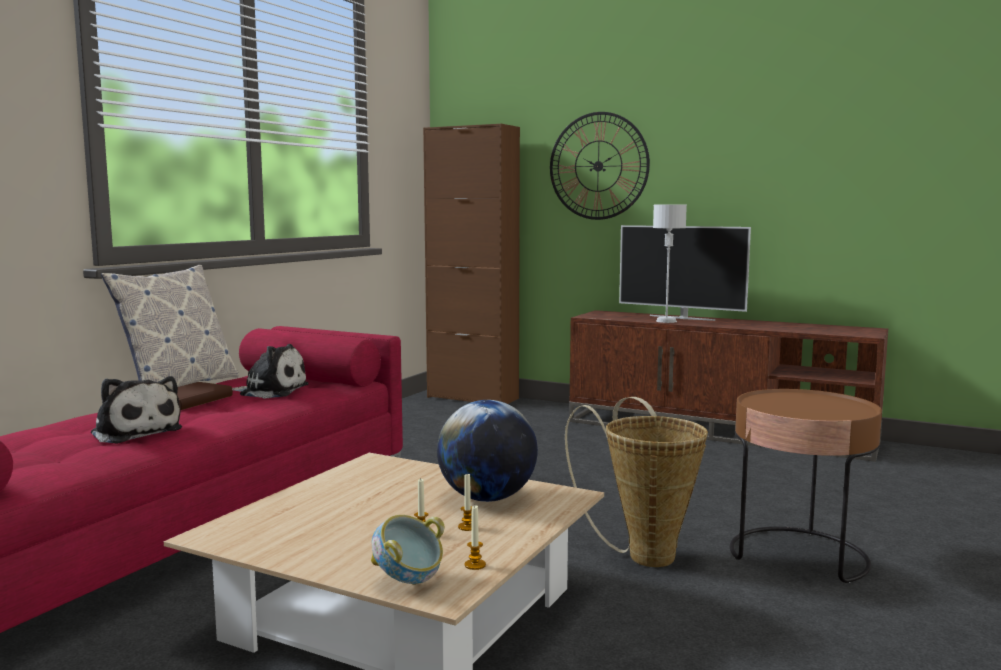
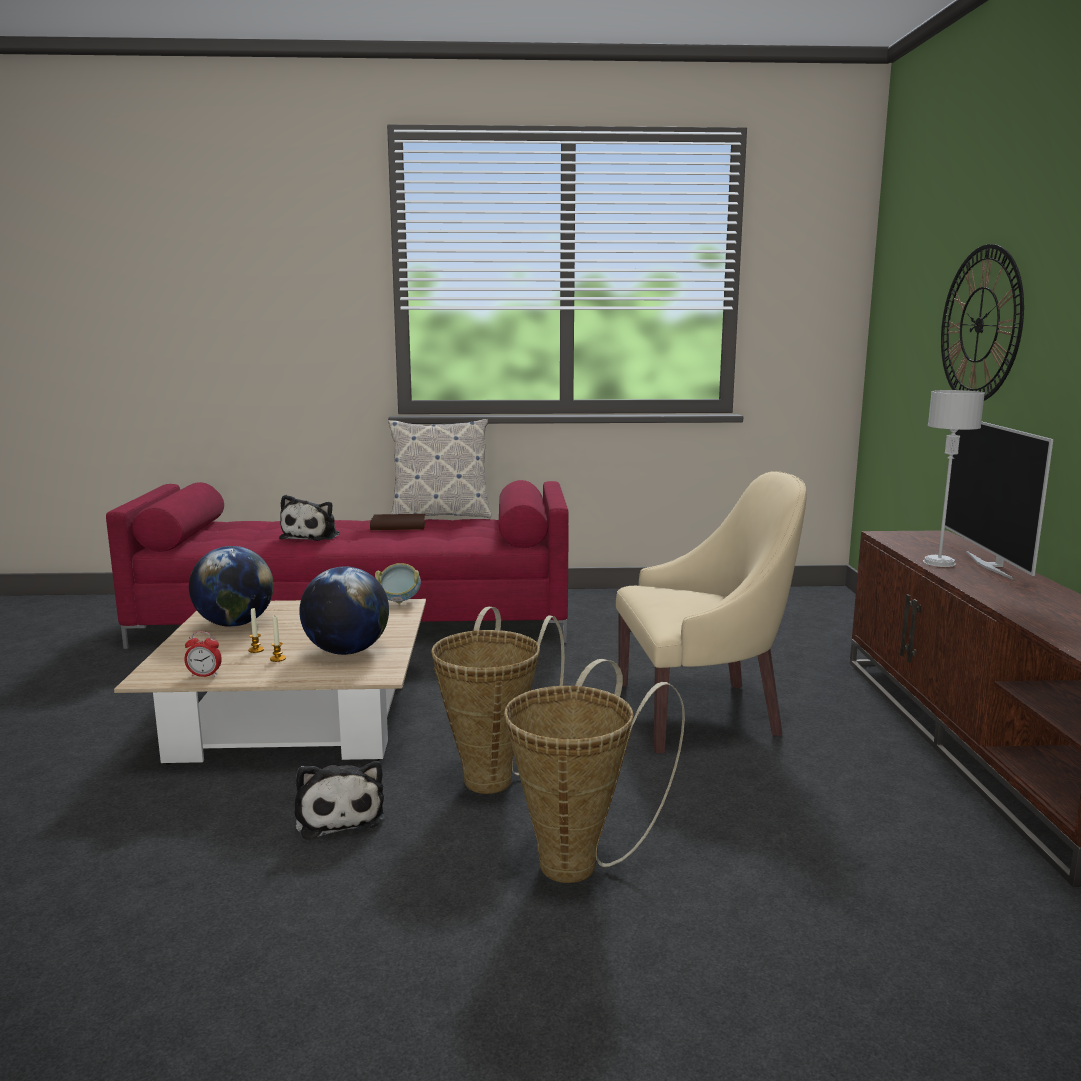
camera: 60 degrees right, 5 degrees up
plush toy [232,344,309,399] -> plush toy moved to [294,761,385,840]
bowl [371,515,445,585] -> bowl moved to [375,563,421,604]
brown cabinet [423,124,520,404] -> none
candle [465,505,486,570] -> alarm clock [184,631,222,677]
brown side table [730,389,882,583] -> basket [504,659,685,883]
none -> globe [189,546,274,627]
none -> beige armchair [616,471,807,754]

